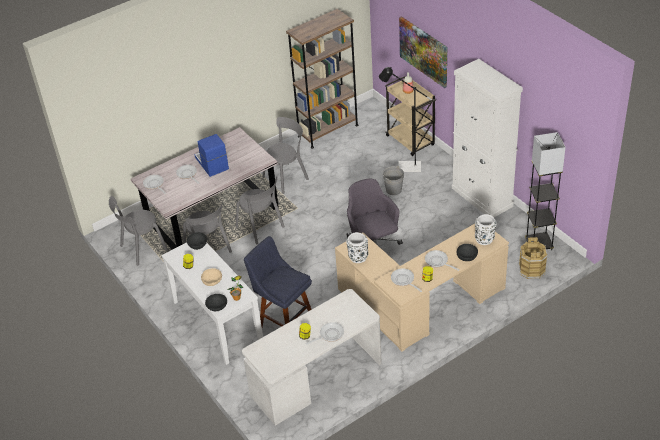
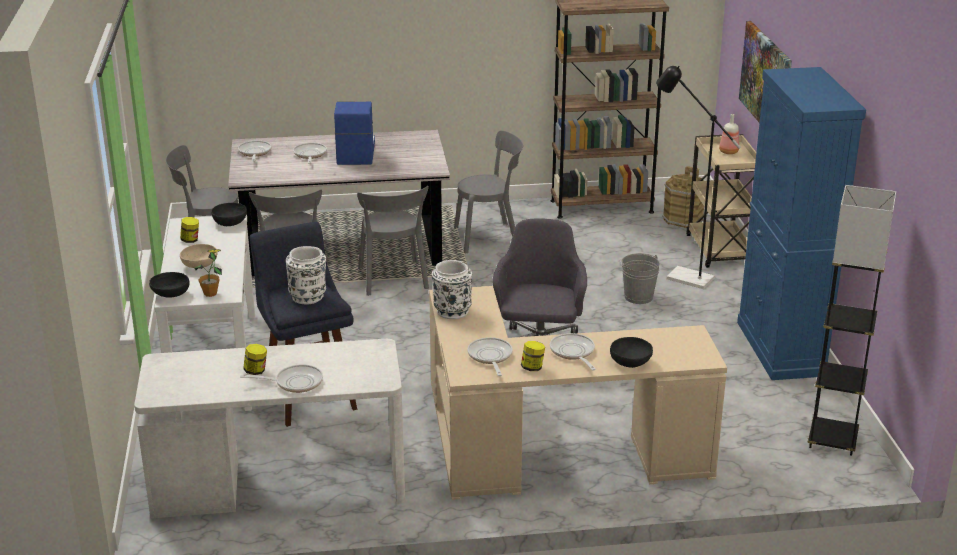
camera: 25 degrees right, 15 degrees down
white cabinet [452,59,523,217] -> blue cabinet [737,67,866,380]
white vase [475,214,497,245] -> white vase moved to [286,246,326,304]
brown bucket [519,237,548,279] -> brown bucket moved to [662,166,704,228]

